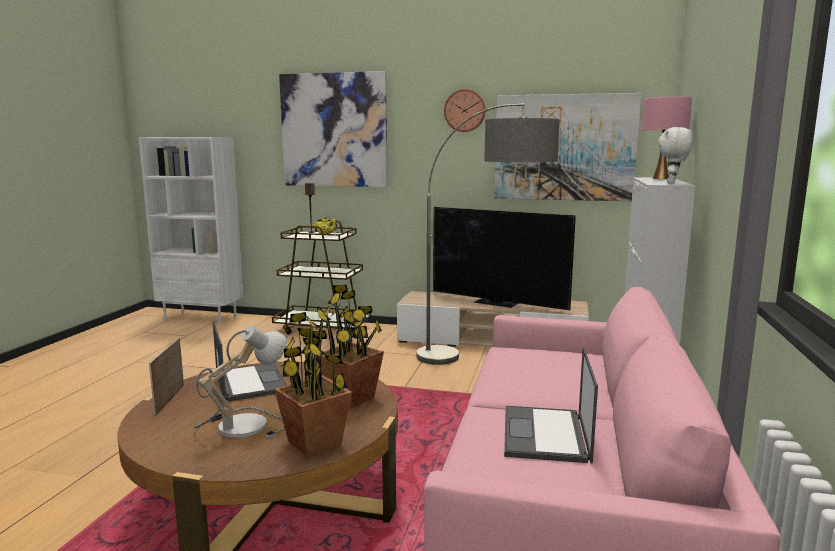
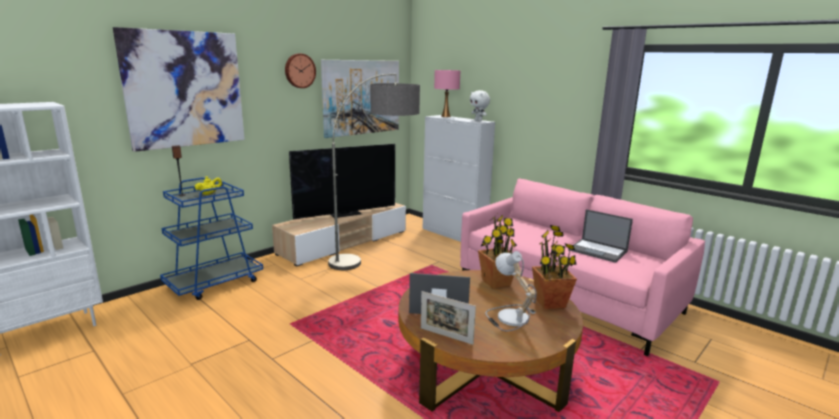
camera: 60 degrees left, 5 degrees up
brown cart [272,219,371,335] -> blue cart [160,178,263,300]

